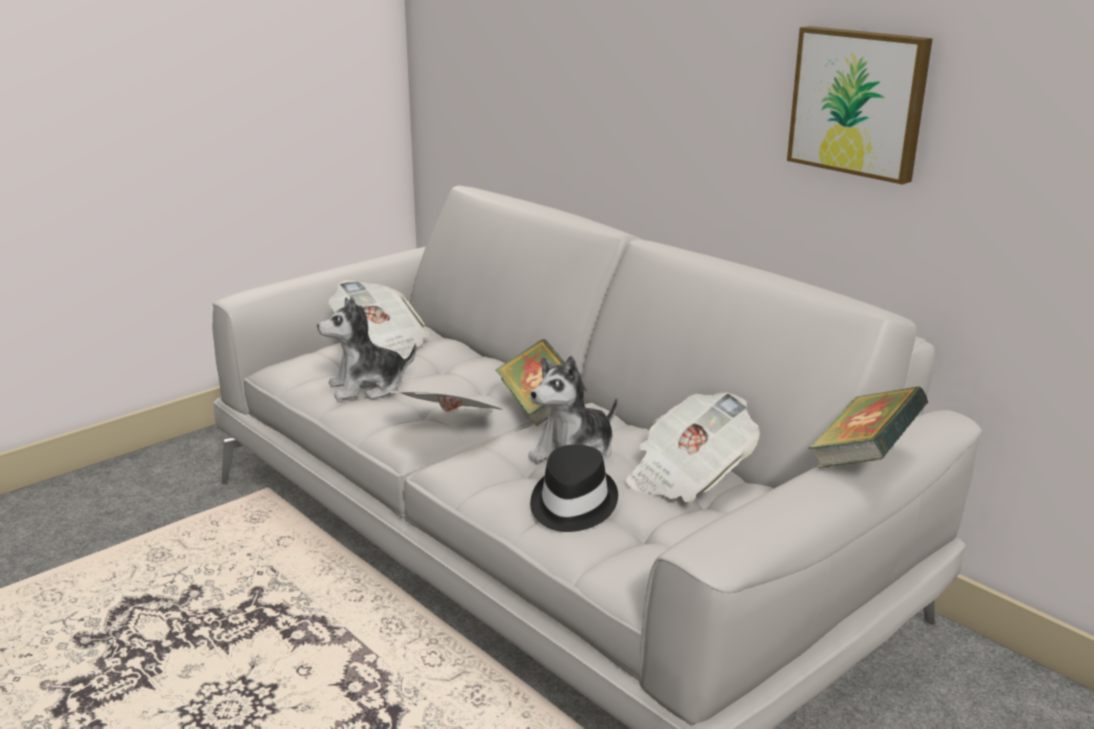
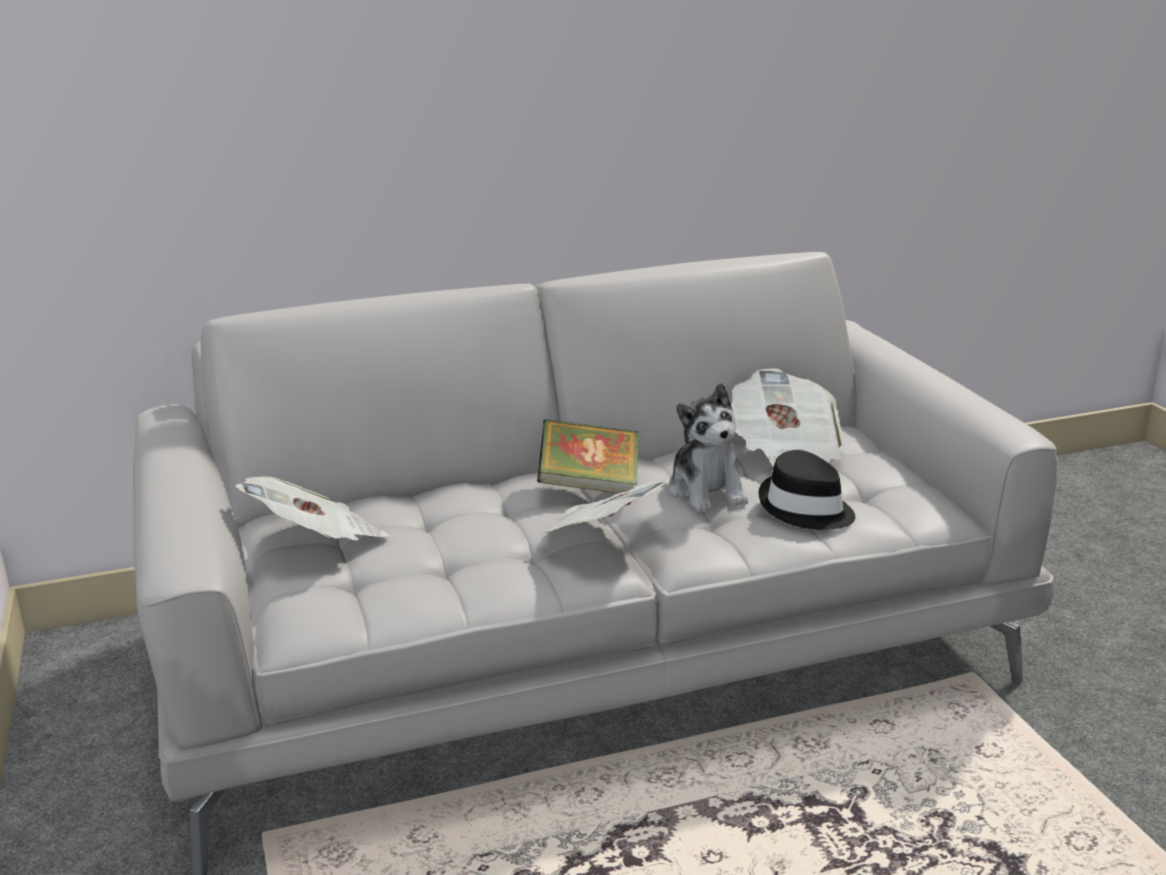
camera: 65 degrees left, 0 degrees up
plush toy [317,297,417,400] -> none
picture [787,26,933,185] -> none
book [809,386,929,468] -> none

